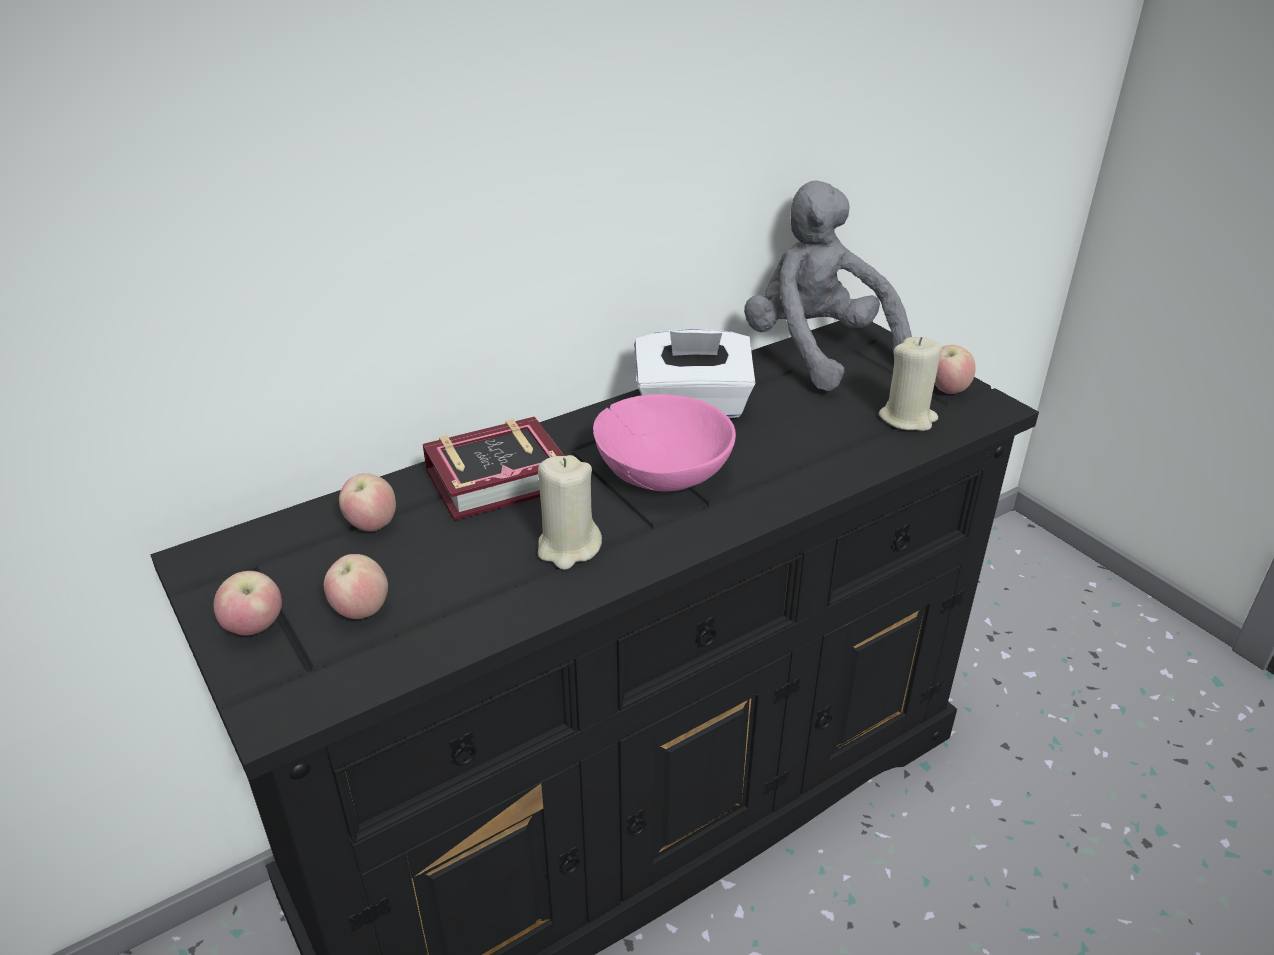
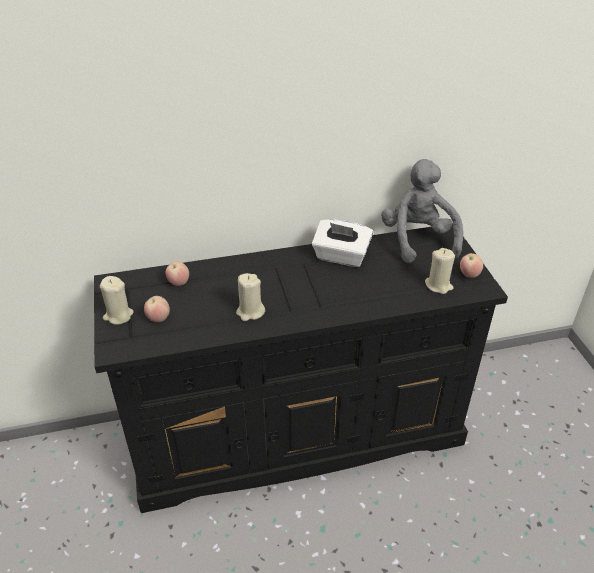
camera: 20 degrees right, 5 degrees up
apple [213,571,282,636] -> beige candle [100,276,134,324]
book [423,417,564,521] -> none
pink bowl [593,394,736,491] -> none

